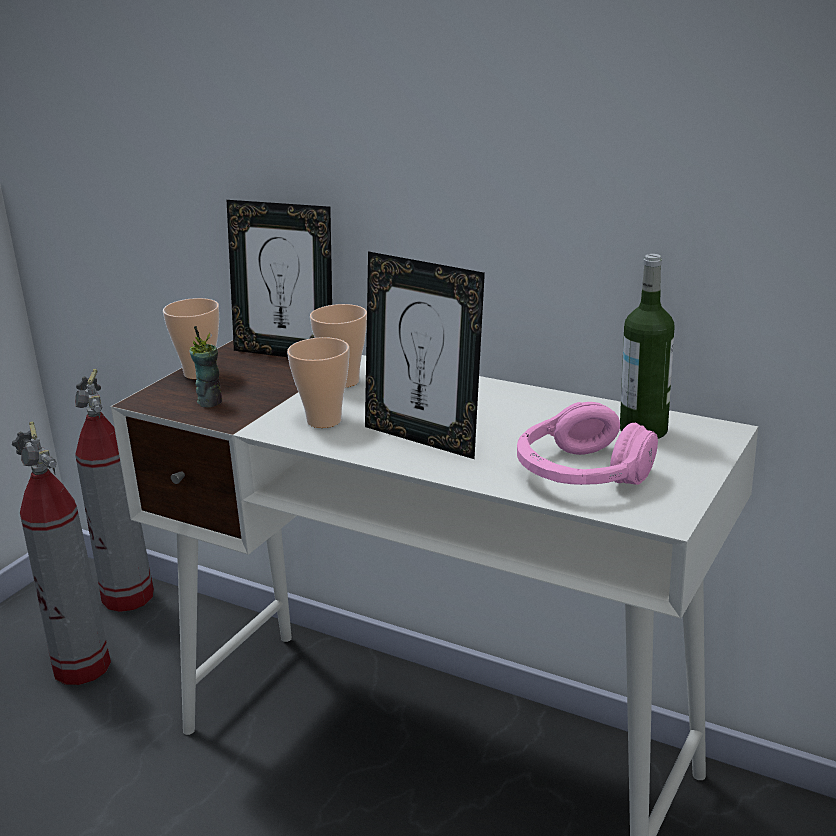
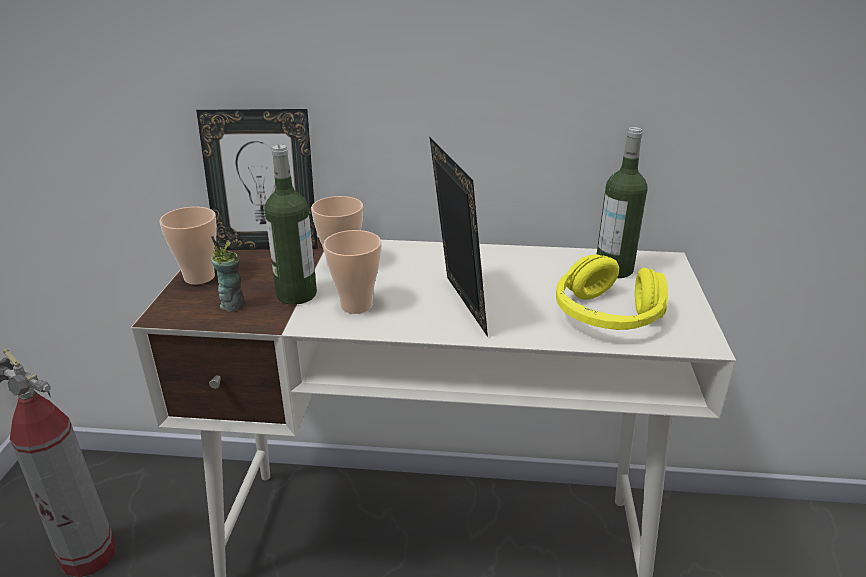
camera: 25 degrees left, 5 degrees up
fire extinguisher [75,369,154,612] -> none
picture frame [365,251,485,459] -> picture frame turned 120 degrees counterclockwise [430,137,488,337]
pink headphones [517,402,658,485] -> yellow headphones [556,254,668,330]
none -> bottle [264,145,317,305]

